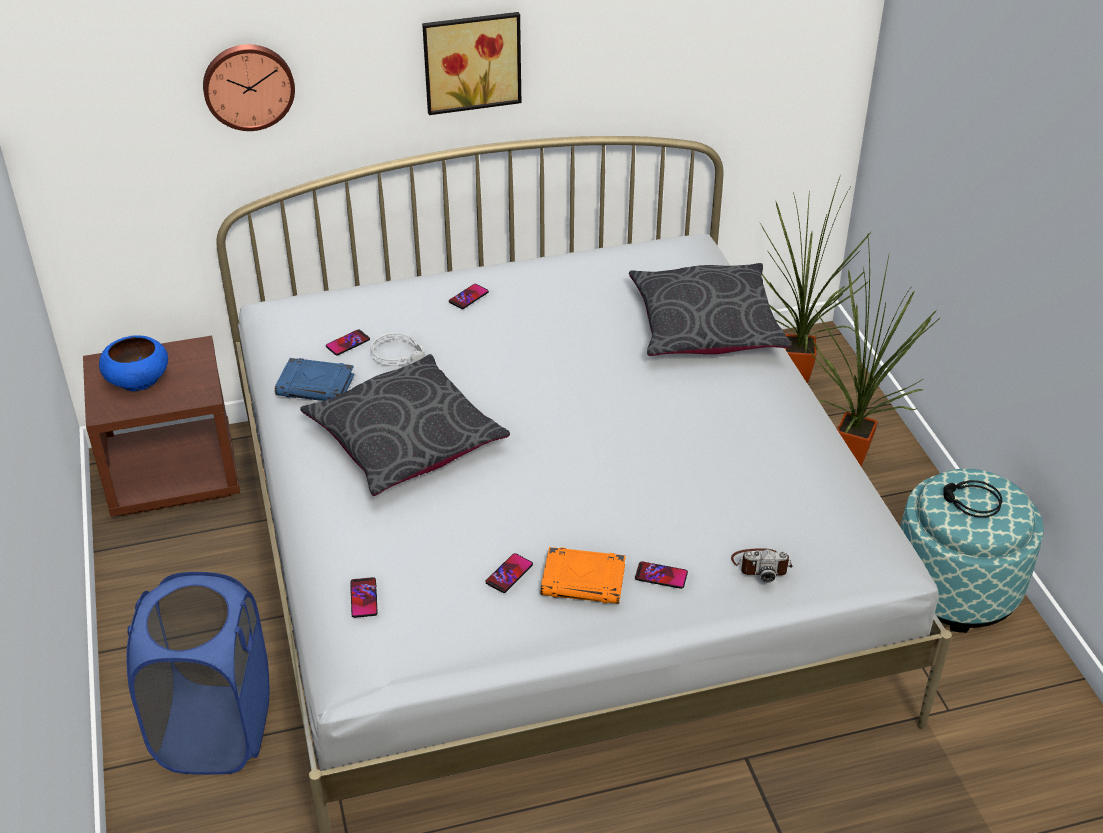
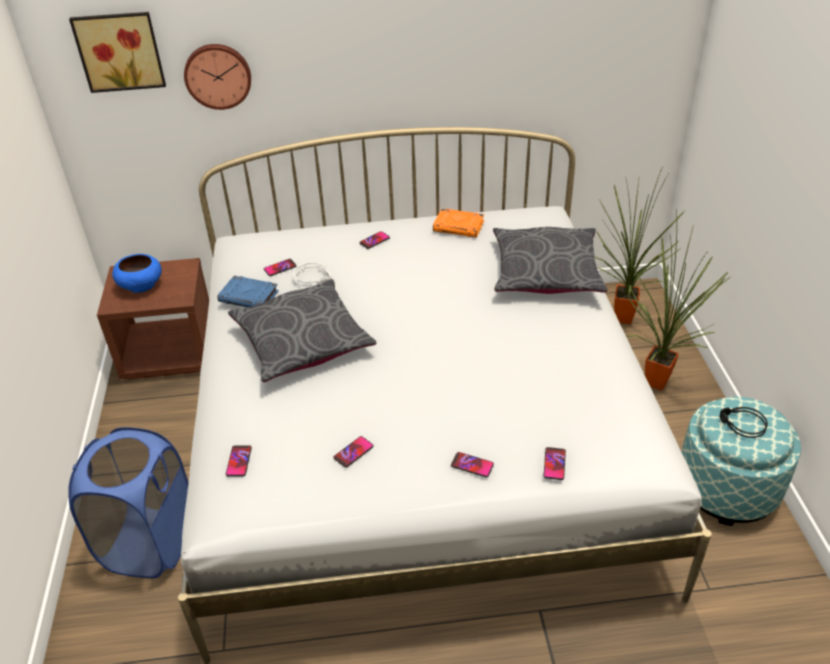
camera: 10 degrees right, 0 degrees up
picture [422,12,521,115] -> picture moved to [69,12,166,93]
orange book [541,547,626,604] -> orange book moved to [433,208,484,237]
camera [731,548,793,582] -> phone [543,447,566,480]

